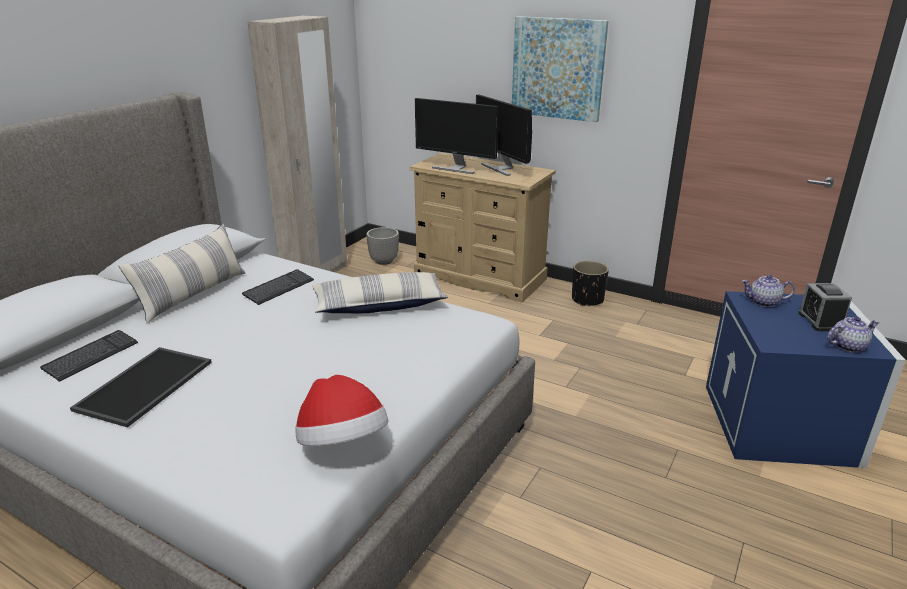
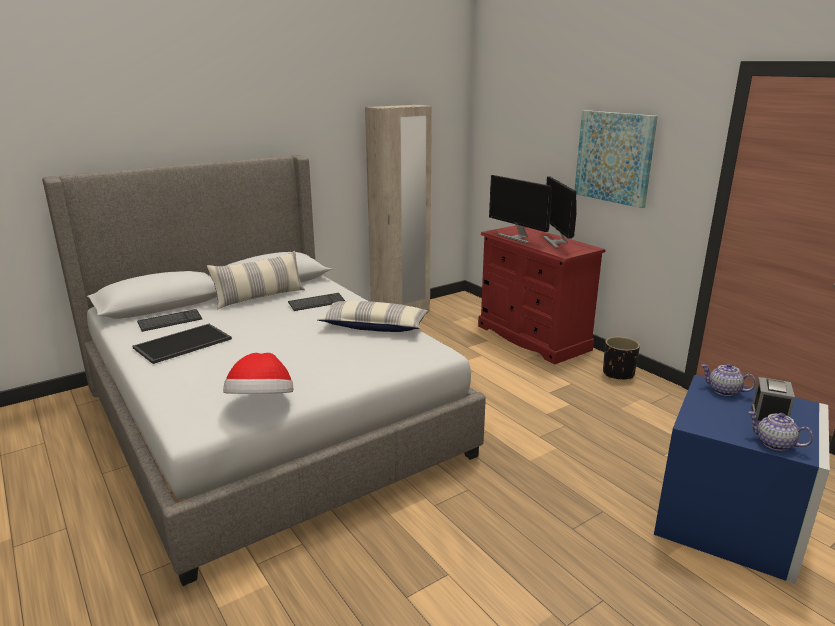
camera: 25 degrees right, 5 degrees down
planter [366,227,399,265] -> none
beige dresser [409,153,556,303] -> red dresser [478,225,606,364]
teapot [827,316,879,352] -> teapot turned 150 degrees counterclockwise [748,411,813,451]

